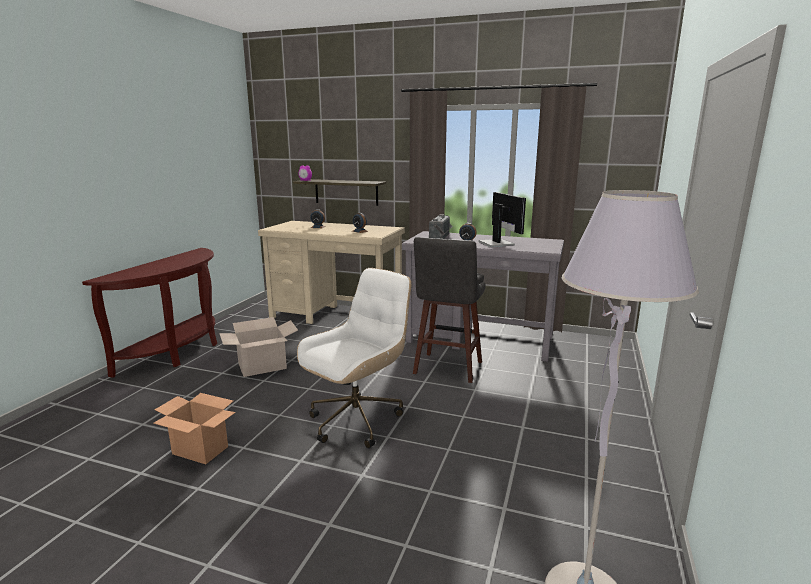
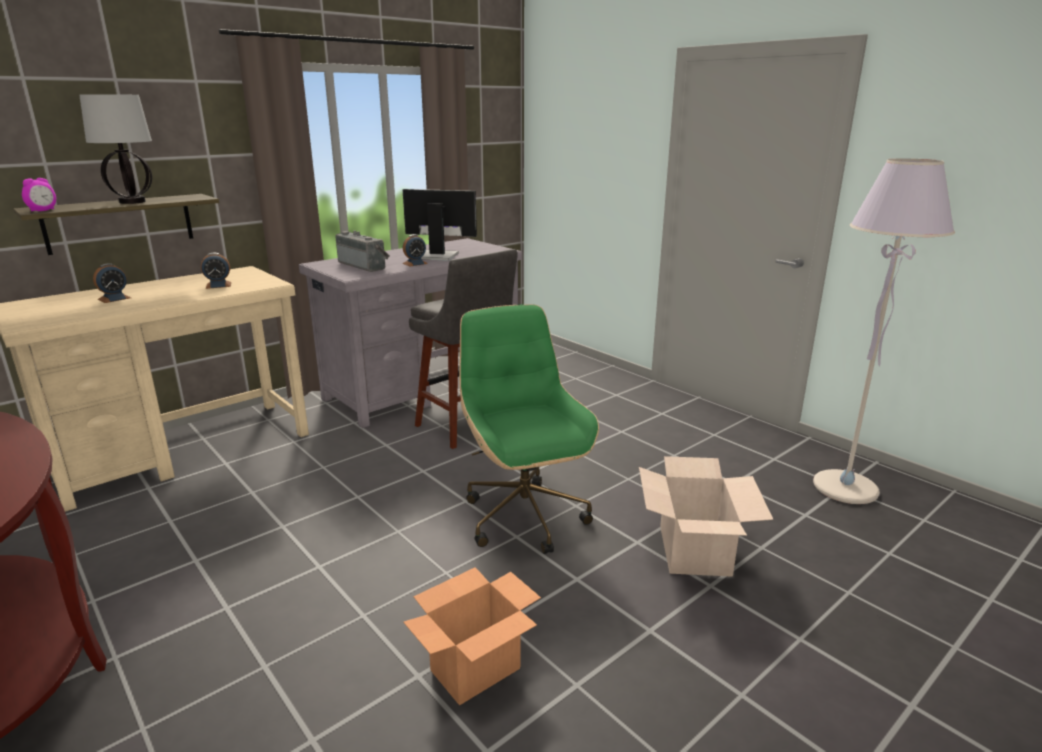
camera: 60 degrees left, 5 degrees up
cardboard box [219,317,298,377] -> cardboard box moved to [639,456,773,577]
white office chair [297,268,411,448] -> green office chair [459,304,599,554]
none -> table lamp [79,94,152,204]

